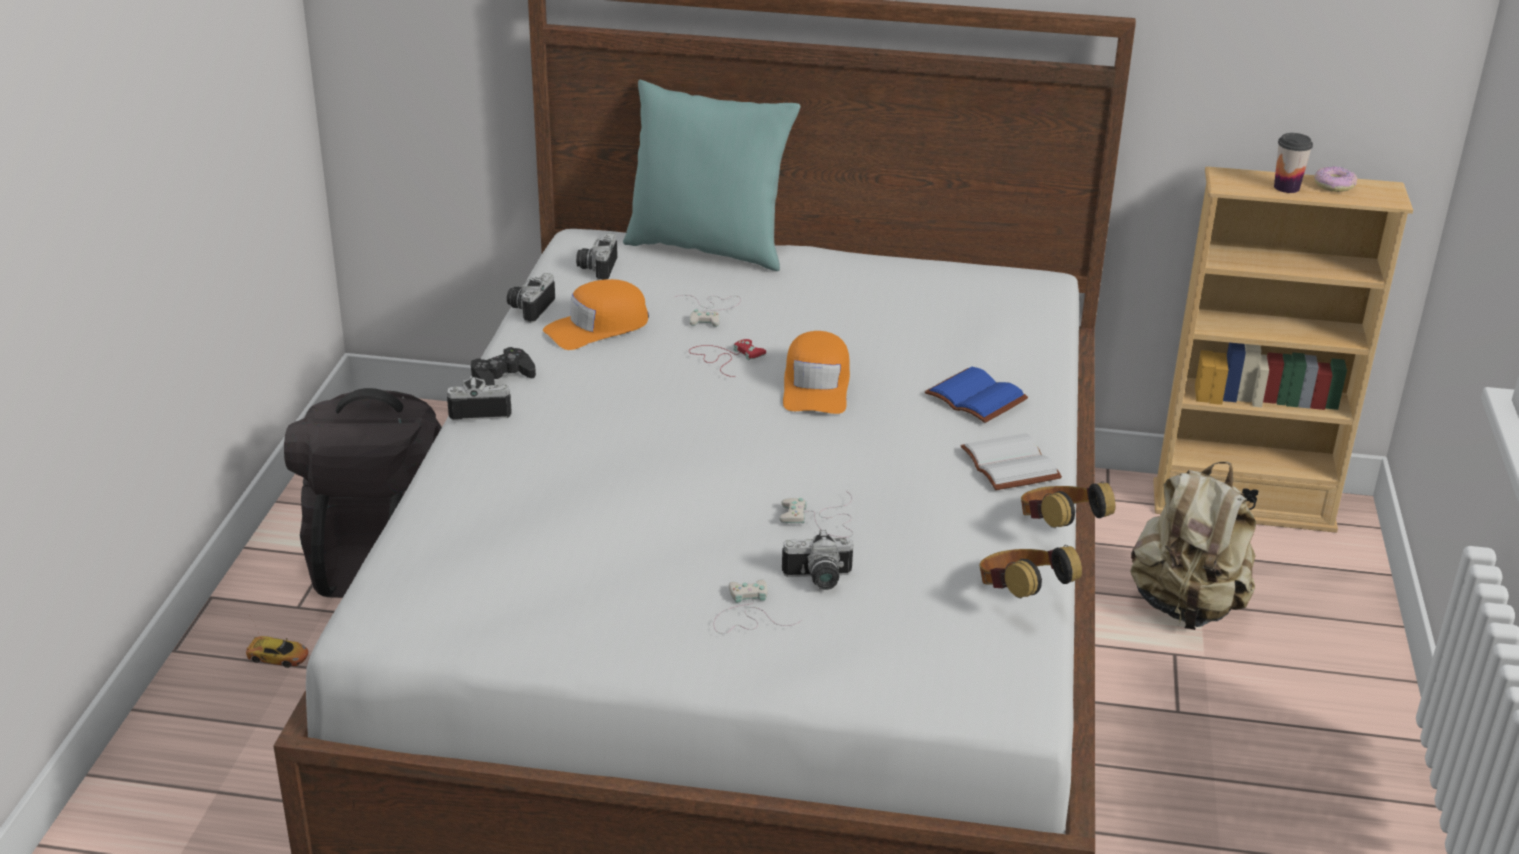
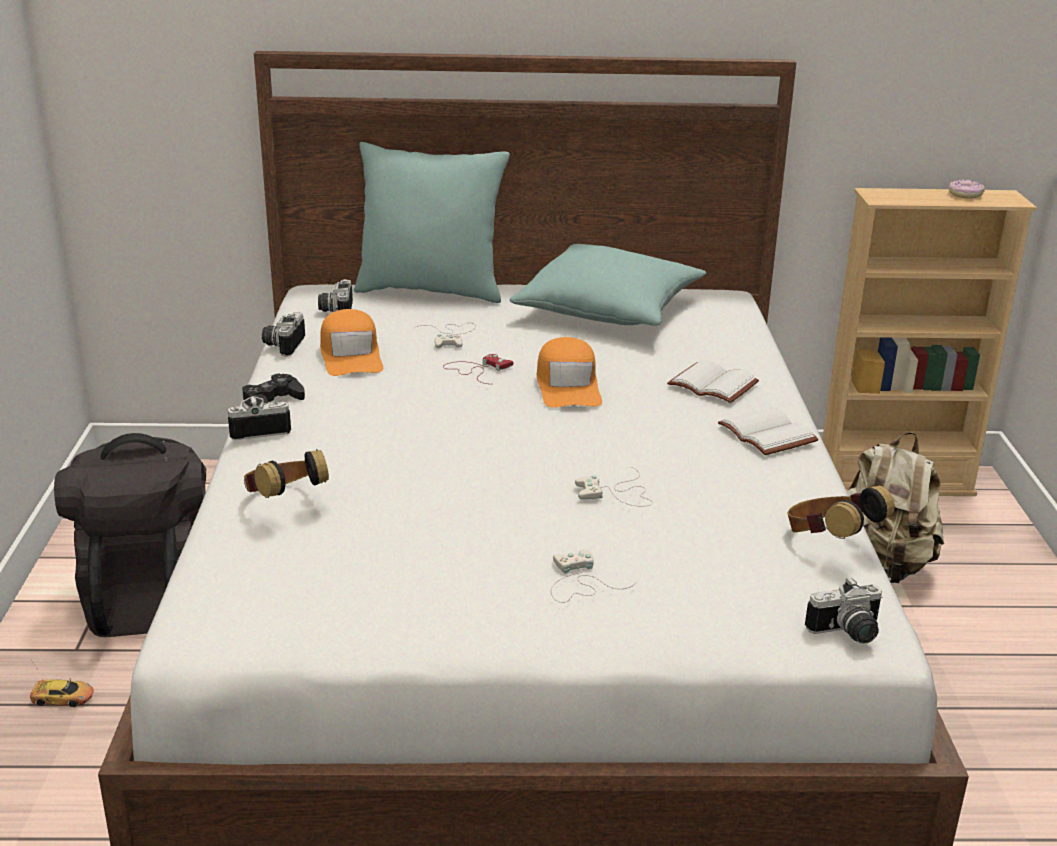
camera: 10 degrees left, 5 degrees down
orange cap [543,279,649,350] -> orange cap turned 60 degrees counterclockwise [320,309,383,376]
camera [782,529,853,590] -> camera moved to [805,578,882,644]
blue book [925,367,1028,423] -> white book [667,360,759,403]
headphones [1021,481,1115,528] -> headphones moved to [244,449,329,498]
cup [1274,133,1313,193] -> none
none -> turquoise pillow [509,244,706,326]

